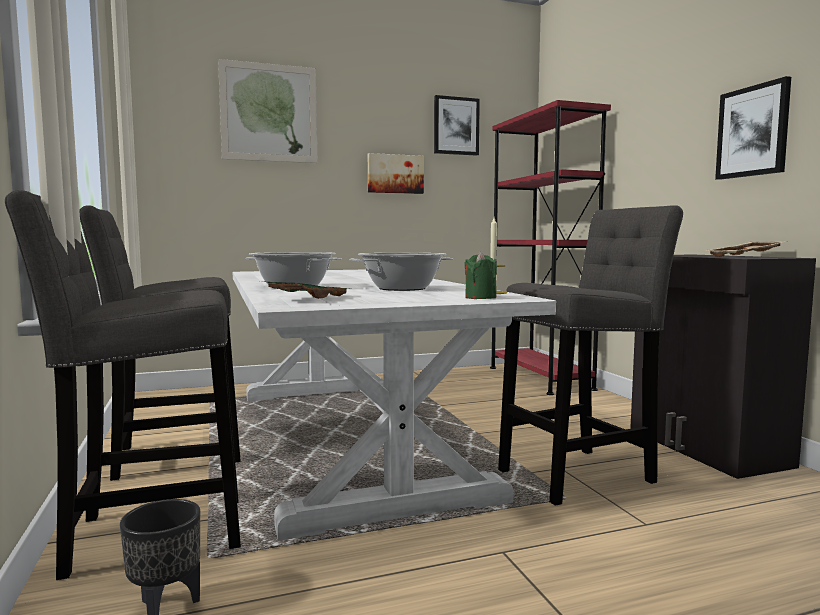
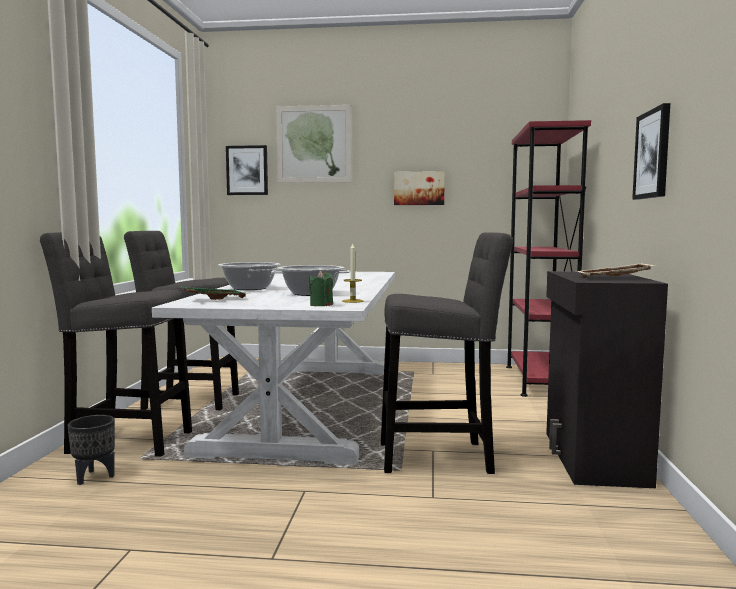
camera: 25 degrees right, 0 degrees up
picture [434,95,480,156] -> picture moved to [226,145,268,195]

